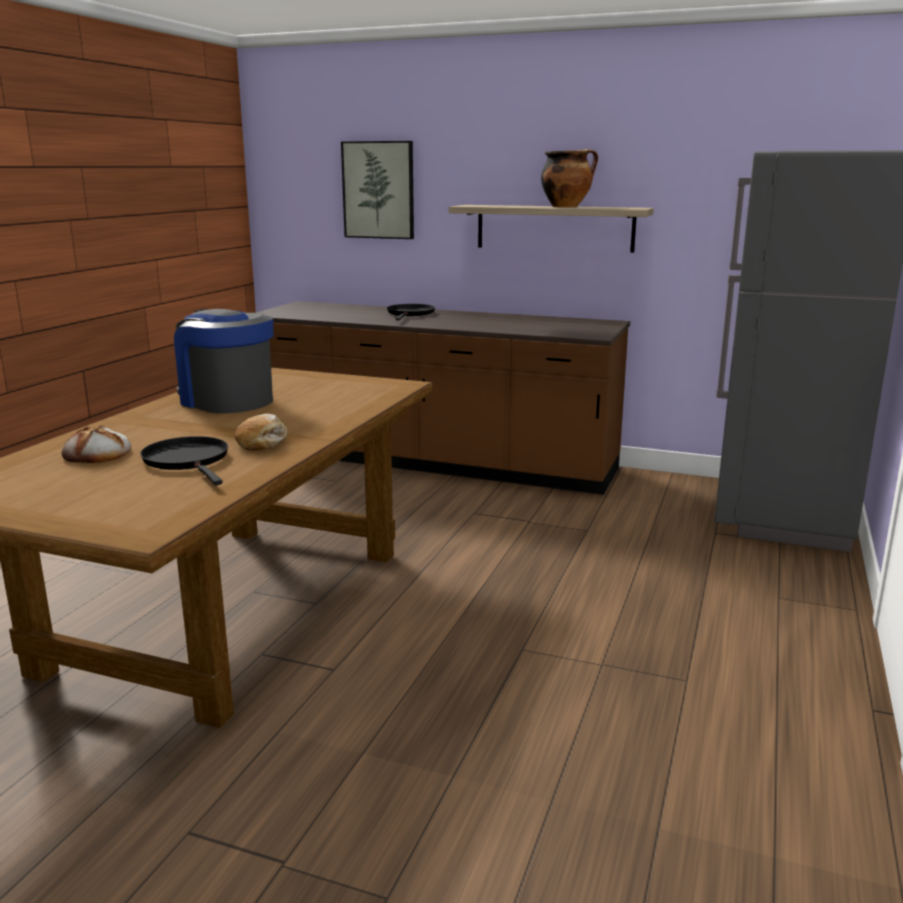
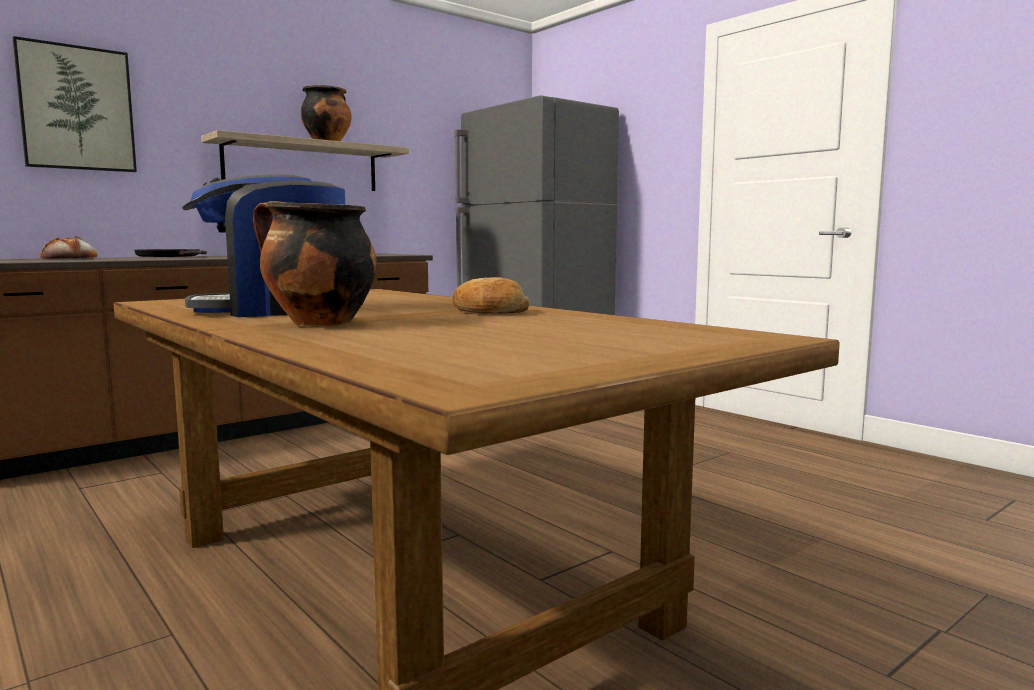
camera: 60 degrees left, 10 degrees down
bread [62,425,131,463] -> bread moved to [40,236,98,259]
black frying pan [140,436,228,485] -> none
none -> cooking pot [253,201,377,326]

